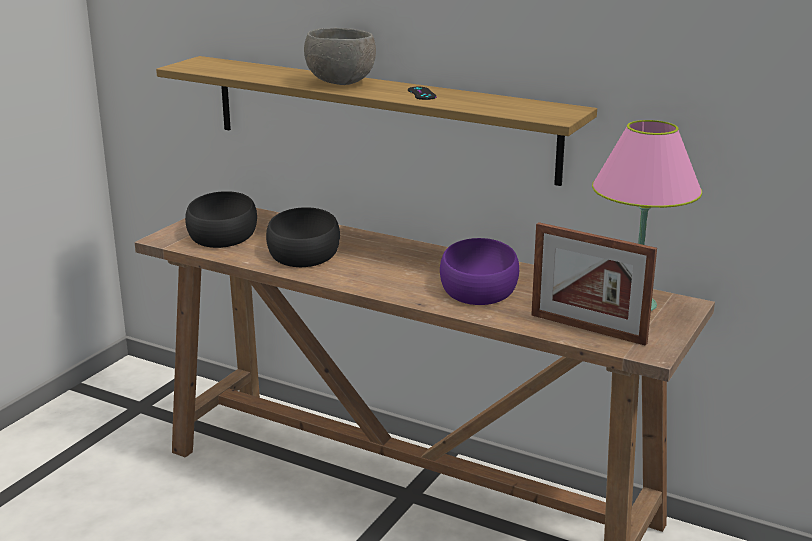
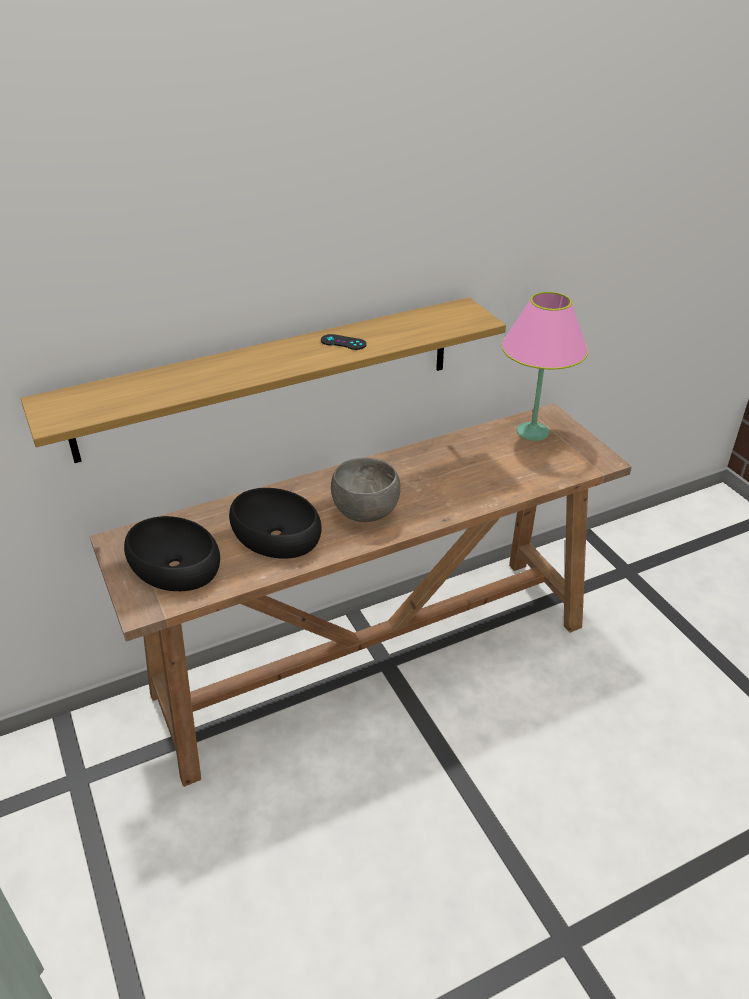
camera: 55 degrees left, 15 degrees up
grey bowl [304,28,376,85] -> grey bowl moved to [331,458,401,522]
purple bowl [440,238,519,305] -> none
picture frame [531,222,657,346] -> none

